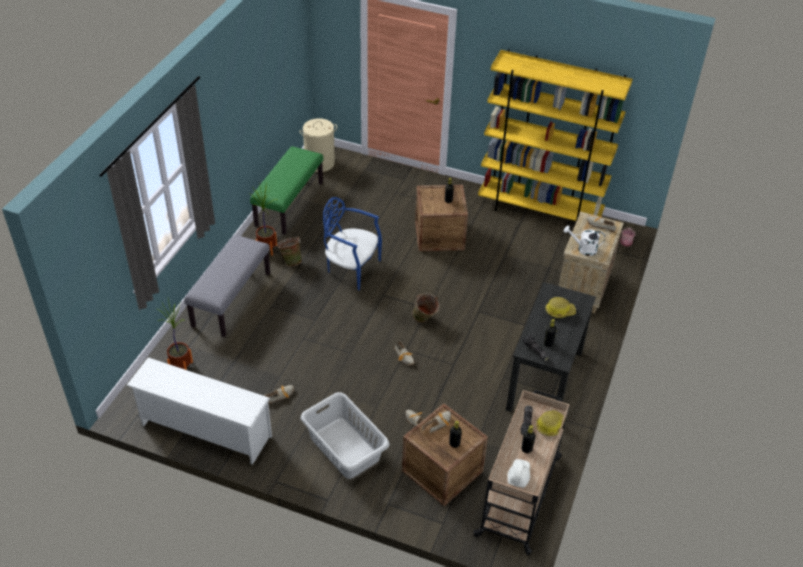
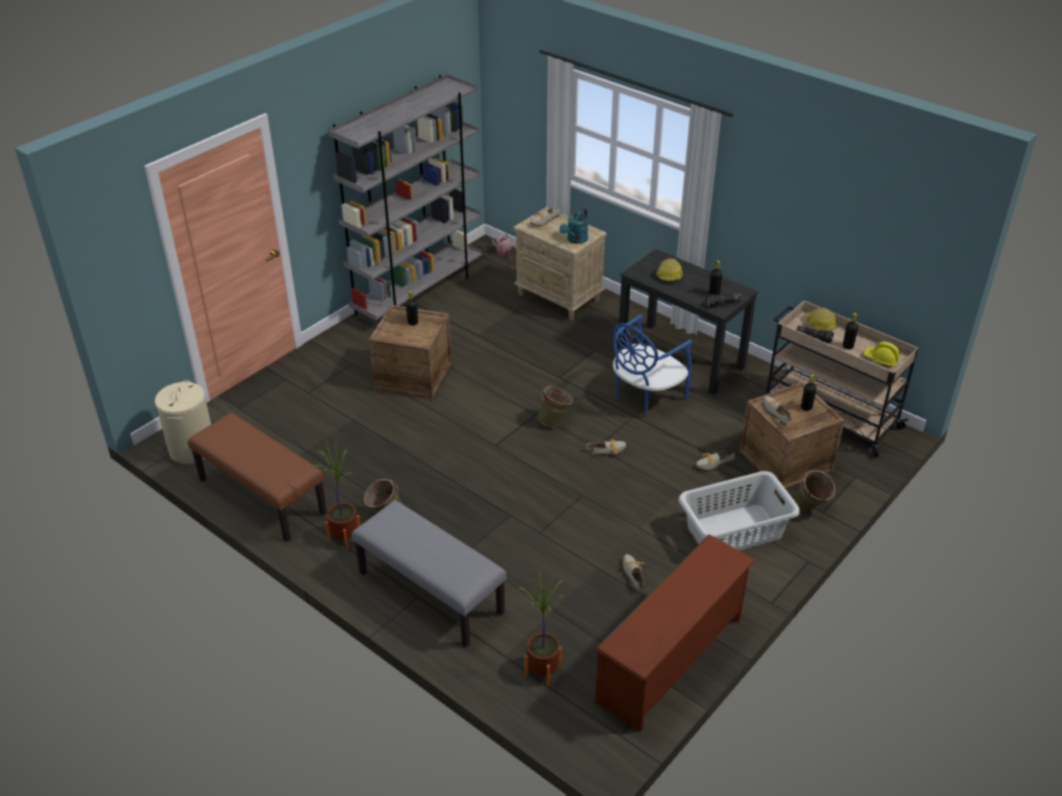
camera: 70 degrees left, 5 degrees down
white shoe rack [126,357,272,465] -> brown shoe rack [595,534,755,732]
green bench [250,146,323,235] -> brown bench [188,413,327,542]
blue chair [323,197,382,291] -> blue chair moved to [613,314,692,418]
yellow bookcase [478,49,633,222] -> grey bookcase [327,74,482,321]
white hard hat [507,459,530,488] -> yellow hard hat [863,342,900,367]
white watering can [564,226,605,256] -> turquoise watering can [560,208,588,244]
none -> green bucket [794,471,835,511]

